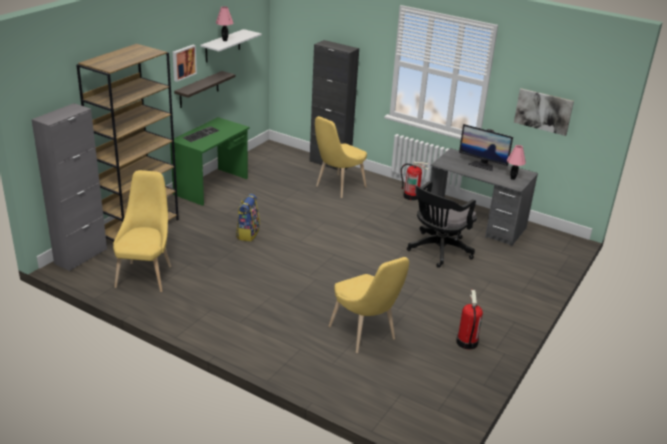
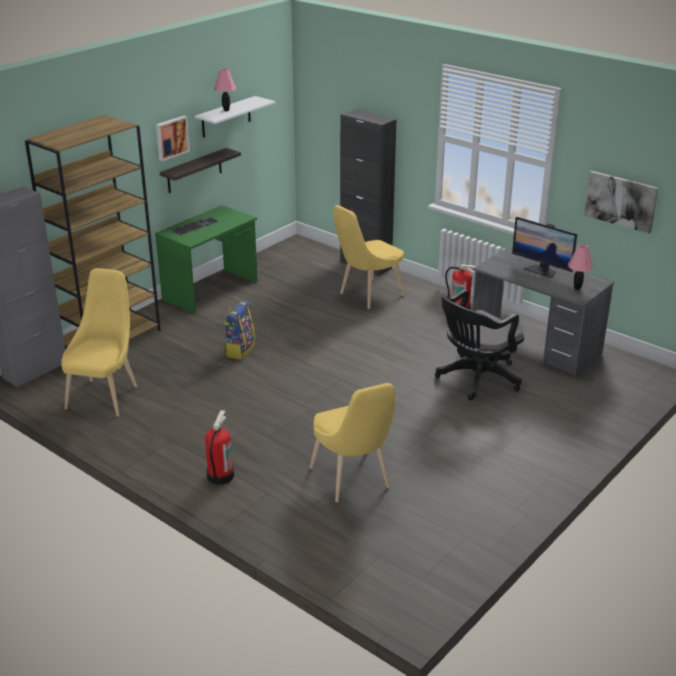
camera: 10 degrees right, 0 degrees up
fire extinguisher [456,290,483,349] -> fire extinguisher moved to [205,410,234,485]

